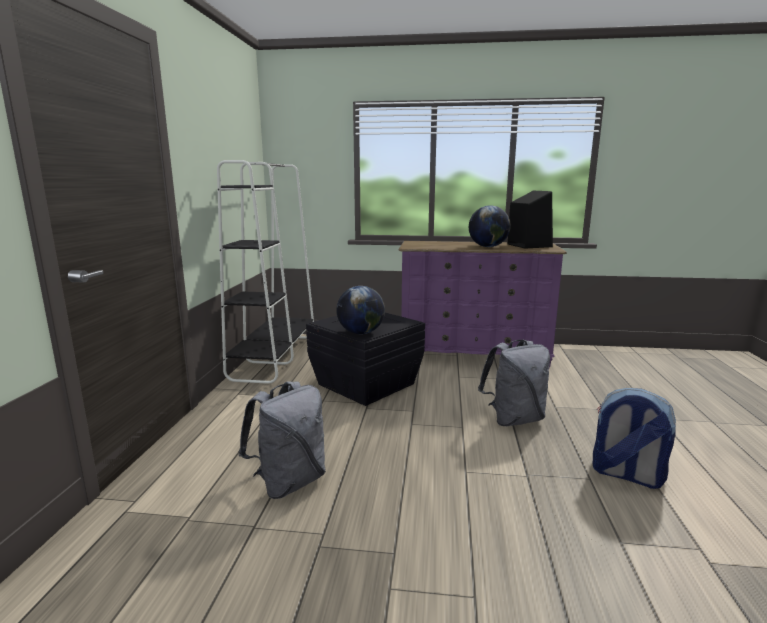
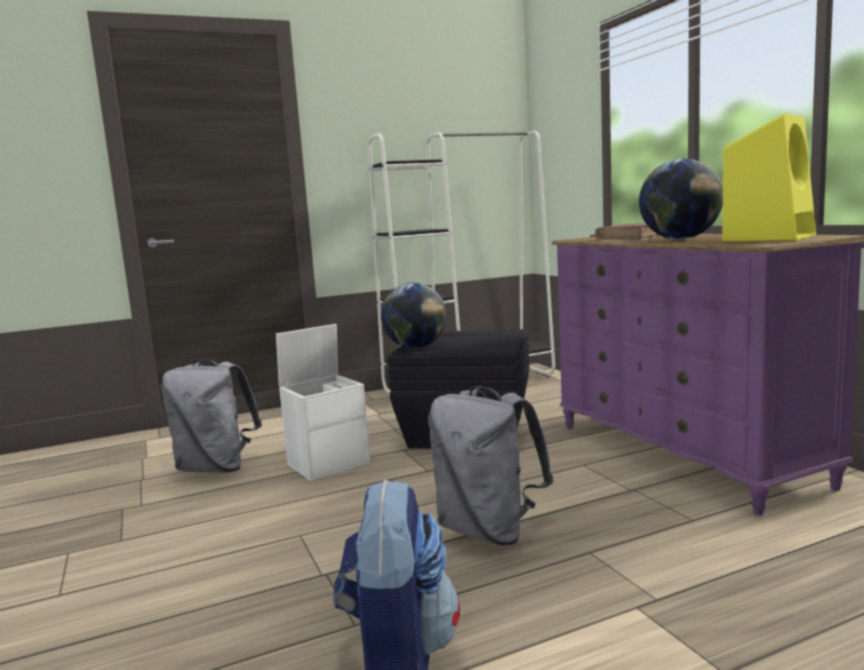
camera: 60 degrees right, 5 degrees down
black speaker [508,191,553,248] -> yellow speaker [722,113,816,242]
none -> white storage box [276,324,370,481]
none -> brown book [595,223,658,239]

